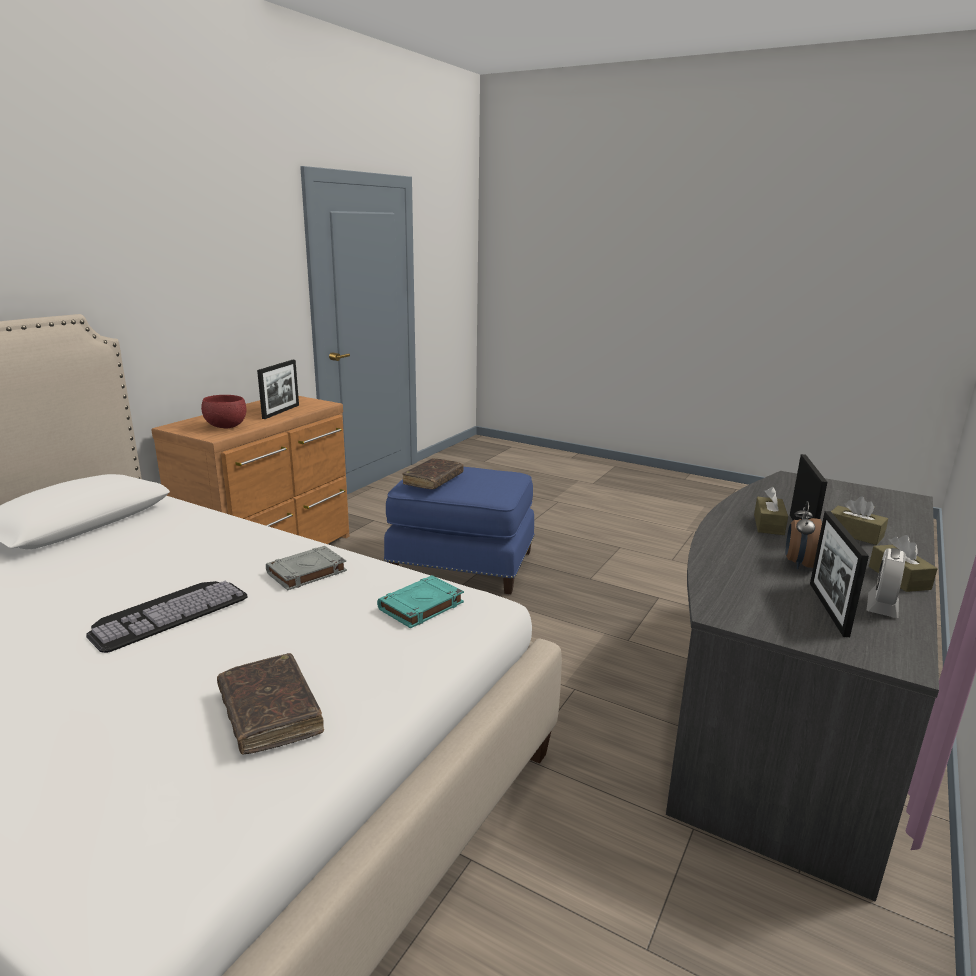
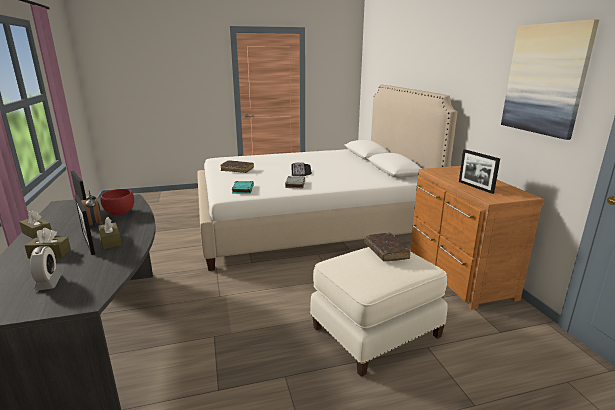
camera: 135 degrees right, 0 degrees up
red bowl [201,395,247,428] -> red bowl moved to [100,189,134,215]
blue ottoman [384,467,535,594] -> white ottoman [310,247,448,377]
alarm clock [867,548,906,618] -> alarm clock moved to [30,246,62,291]
none -> picture [501,19,599,140]

